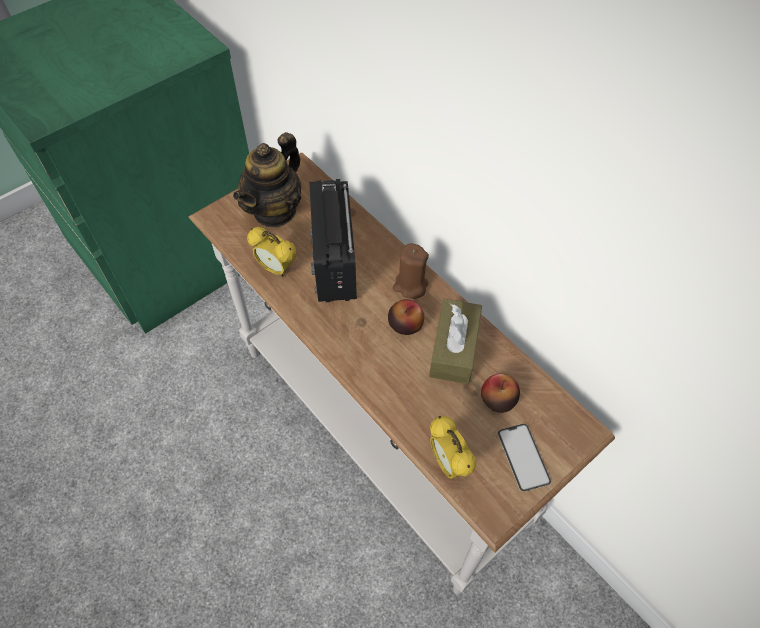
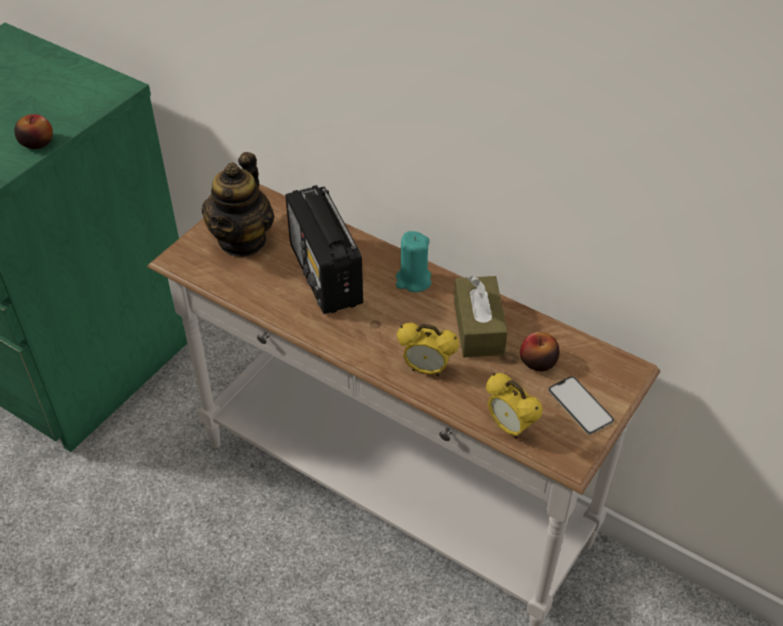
camera: 15 degrees left, 10 degrees down
alarm clock [247,227,296,277] -> alarm clock moved to [397,323,459,376]
apple [388,299,424,335] -> apple moved to [14,114,53,149]
brown candle [393,243,429,299] -> turquoise candle [396,231,431,292]

